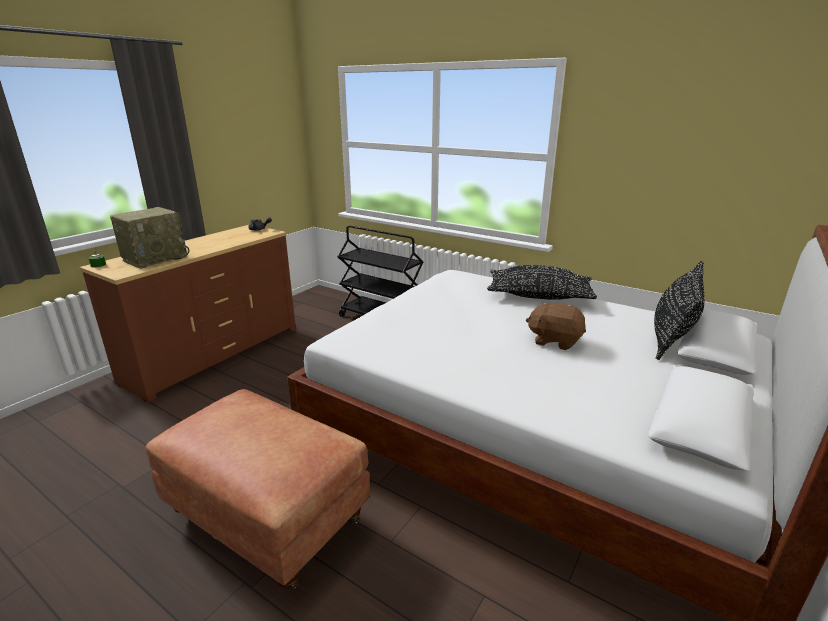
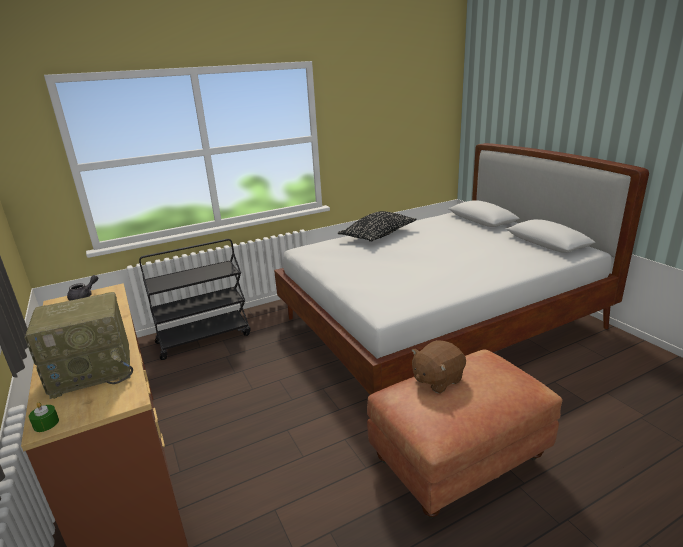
camera: 60 degrees left, 0 degrees up
radio [110,207,189,269] -> radio turned 90 degrees clockwise [24,292,133,399]
brown plush toy [526,301,586,350] -> brown plush toy moved to [412,340,466,394]
black pillow [654,261,704,360] -> none

